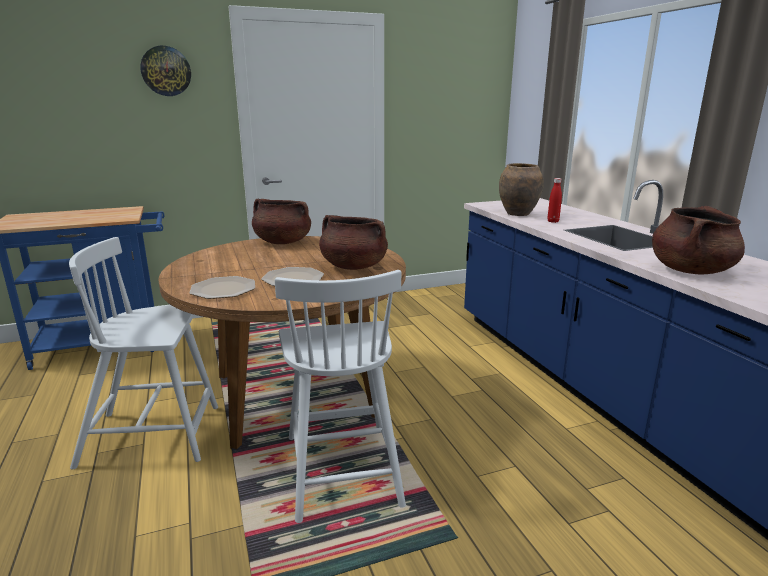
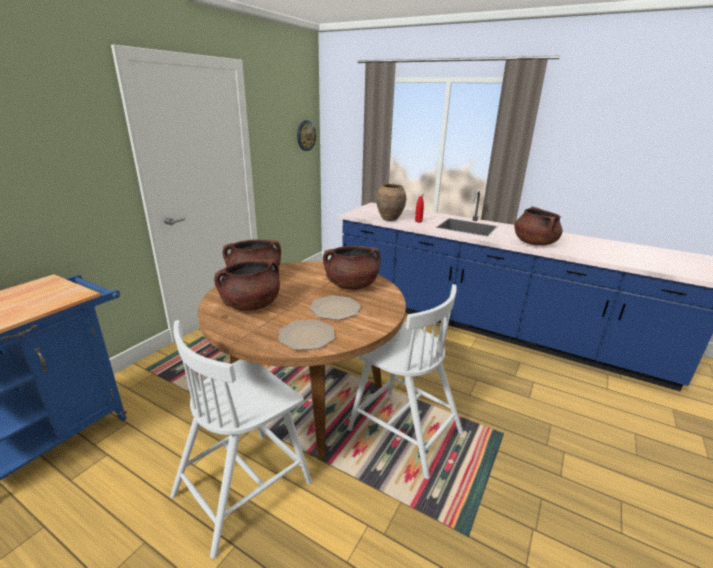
camera: 40 degrees left, 5 degrees up
wall clock [140,46,191,96] -> wall clock moved to [297,120,316,151]
none -> brown cooking pot [214,260,280,311]

